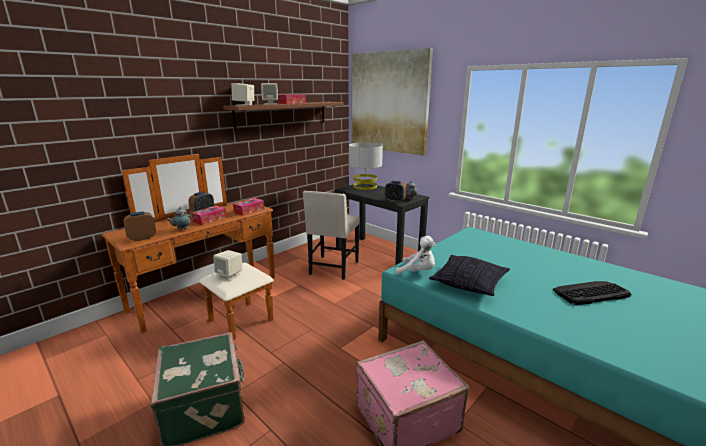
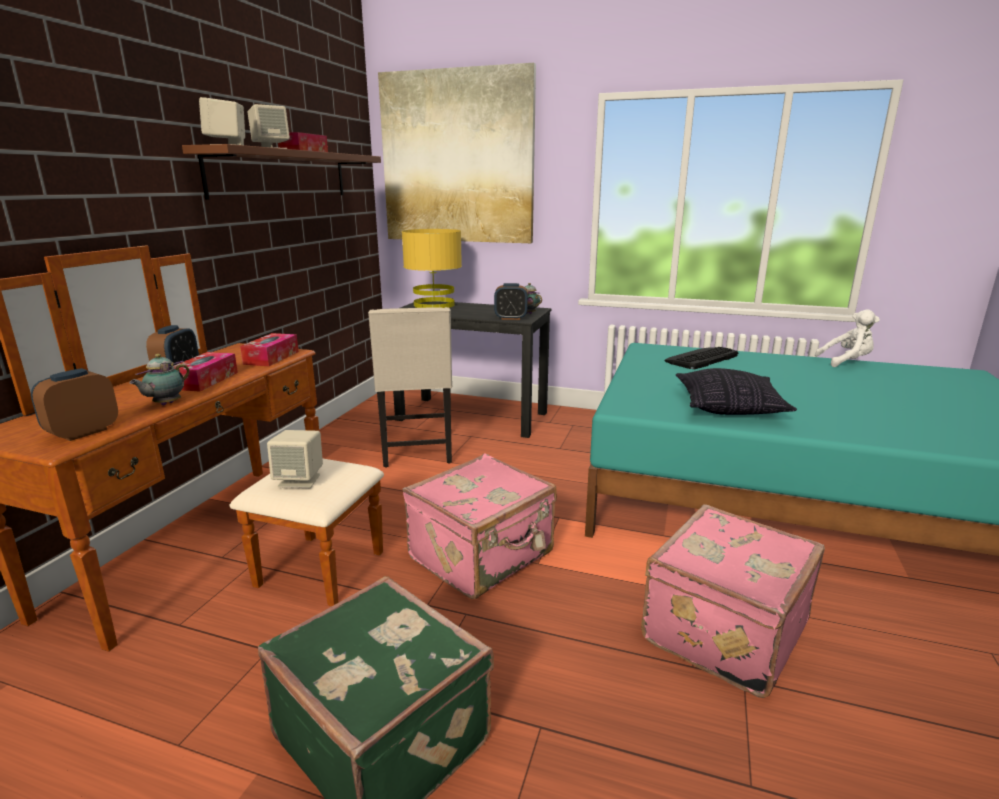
camera: 25 degrees left, 0 degrees up
grey table lamp [349,143,383,190] -> yellow table lamp [402,229,462,308]
white plush toy [396,236,436,275] -> white plush toy moved to [815,309,880,367]
keyboard [553,281,632,305] -> keyboard moved to [665,347,738,369]
none -> pink suitcase [403,453,557,599]

